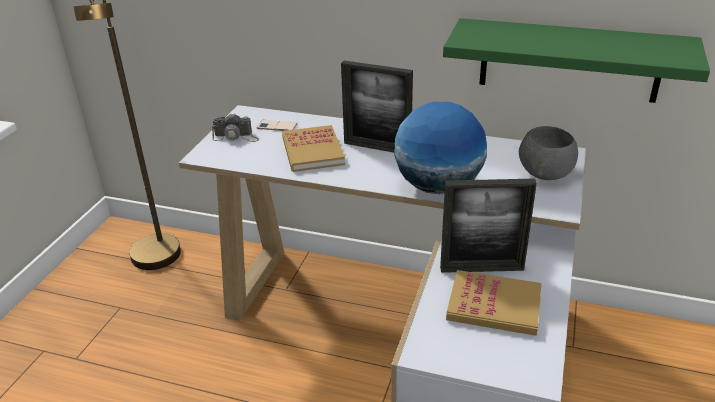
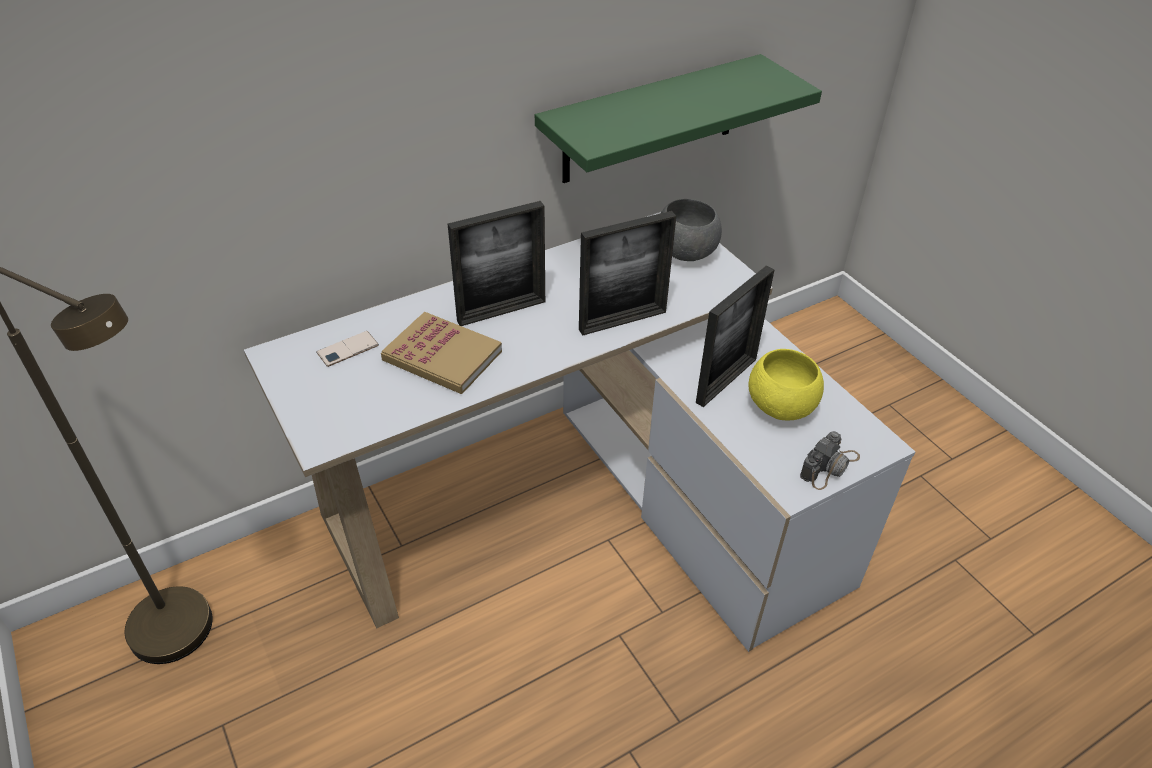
camera: 50 degrees left, 10 degrees up
camera [212,113,259,142] -> camera moved to [800,431,860,490]
globe [394,102,487,194] -> picture frame [579,211,676,336]
book [446,270,542,336] -> yellow bowl [748,349,824,420]

